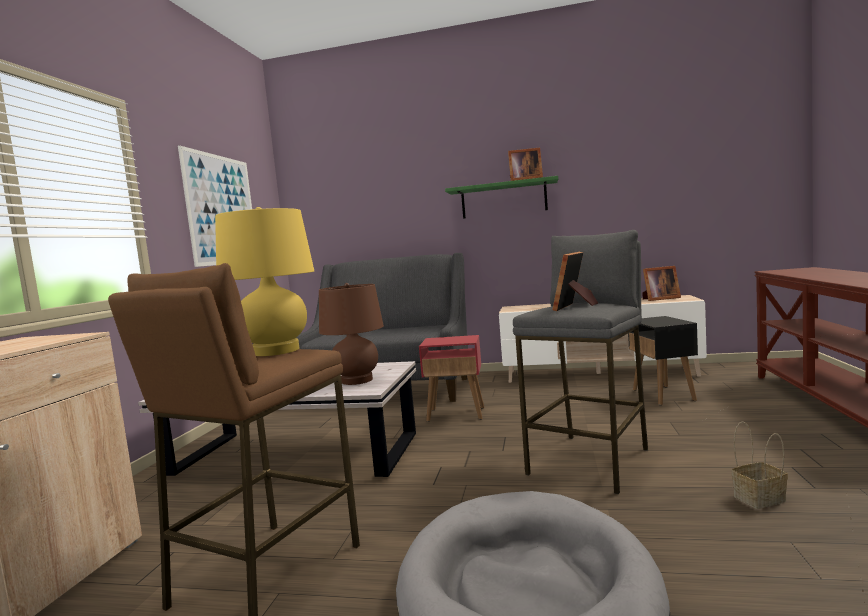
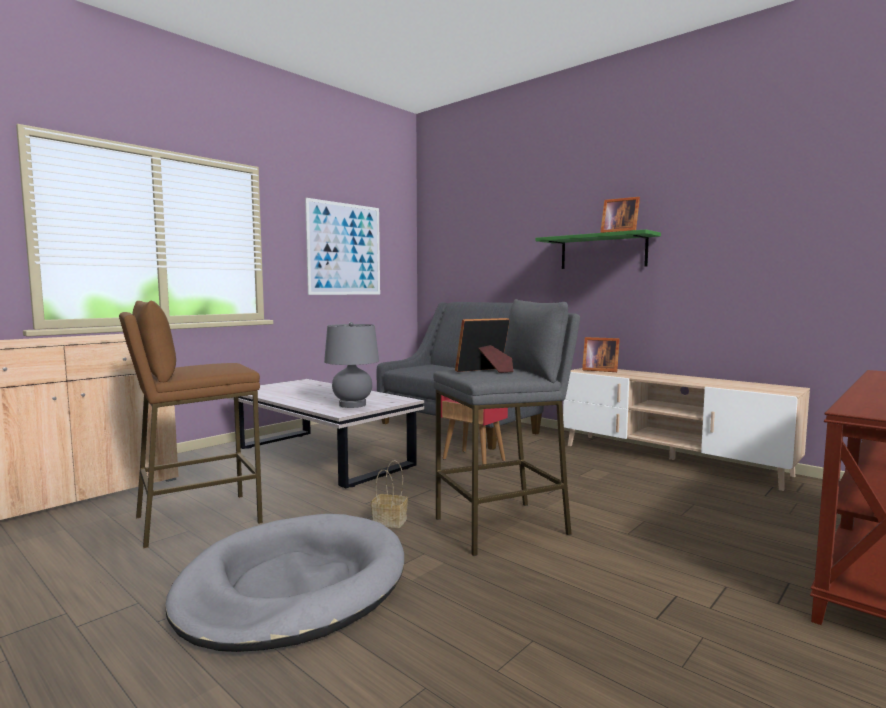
camera: 30 degrees right, 0 degrees up
yellow table lamp [215,207,314,356] -> none
brown table lamp [319,283,384,385] -> grey table lamp [324,322,379,408]
black side table [628,316,698,405] -> none
picture frame [643,266,681,301] -> picture frame moved to [582,337,620,372]
basket [731,422,788,509] -> basket moved to [371,460,408,528]

